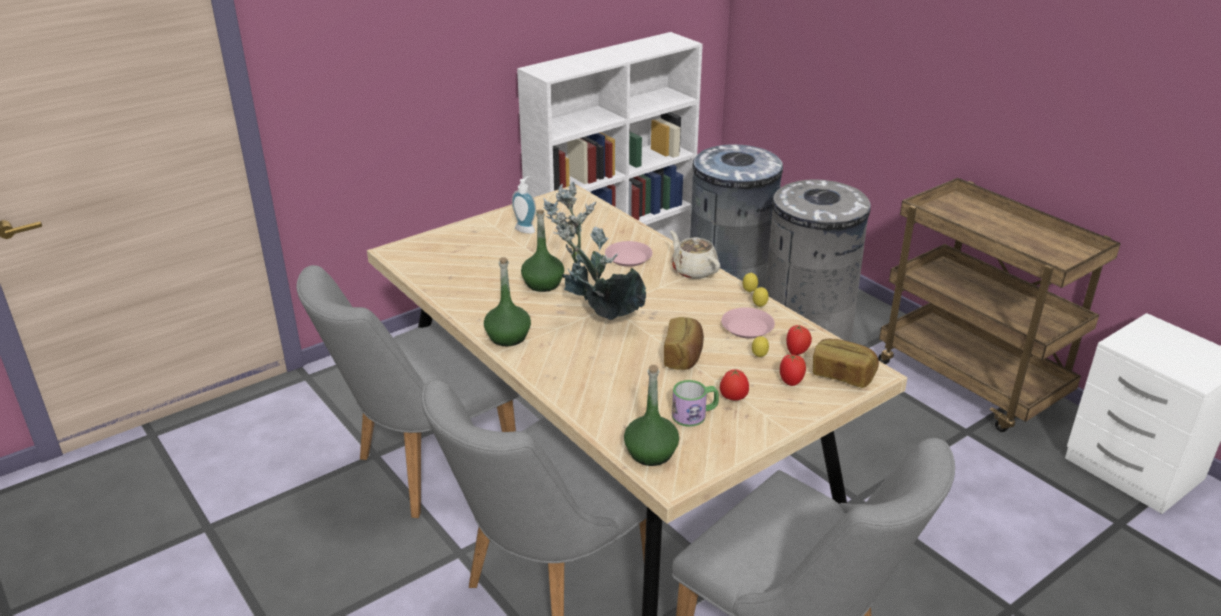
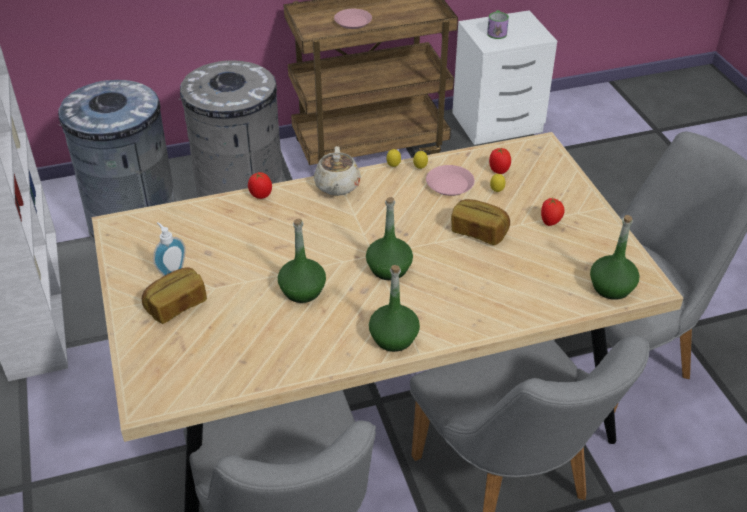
camera: 70 degrees left, 10 degrees up
potted plant [543,182,646,320] -> green bottle [366,197,413,280]
pink plate [605,241,652,267] -> pink plate moved to [334,9,372,29]
beige teapot [670,230,720,279] -> beige teapot turned 75 degrees counterclockwise [314,146,361,196]
mug [672,380,719,427] -> mug moved to [487,10,509,39]
tomato [780,354,806,386] -> tomato moved to [248,172,272,199]
bread [813,339,879,388] -> bread moved to [142,267,207,324]

